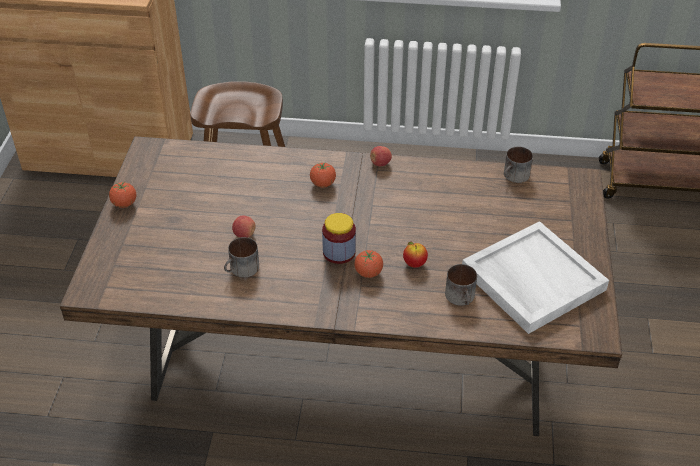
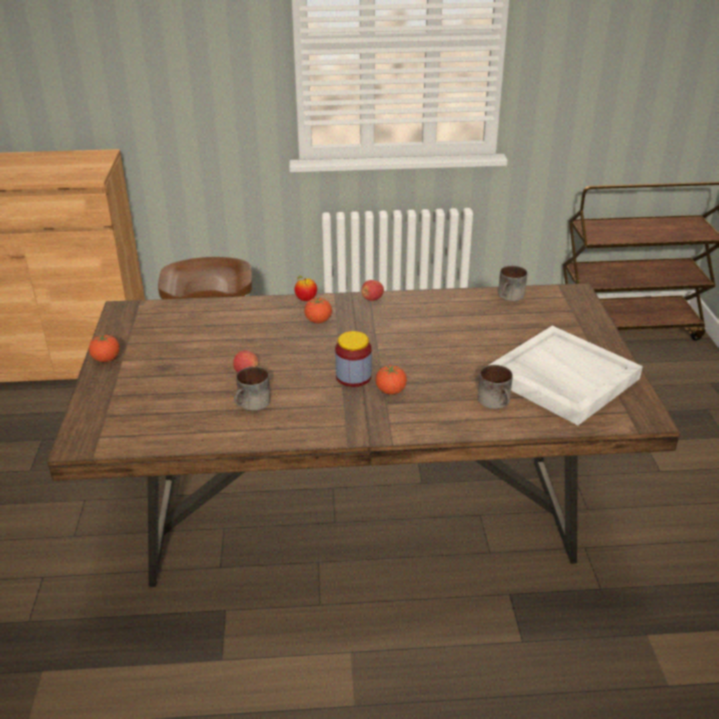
camera: 10 degrees left, 10 degrees down
apple [403,242,428,268] -> apple moved to [294,276,317,301]

